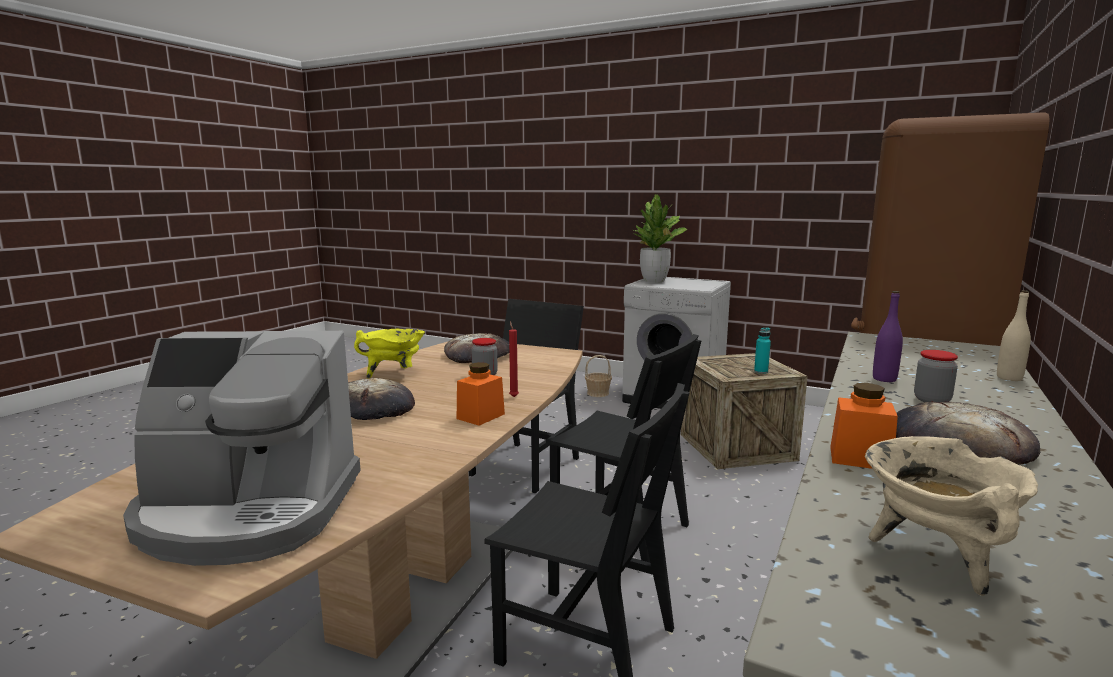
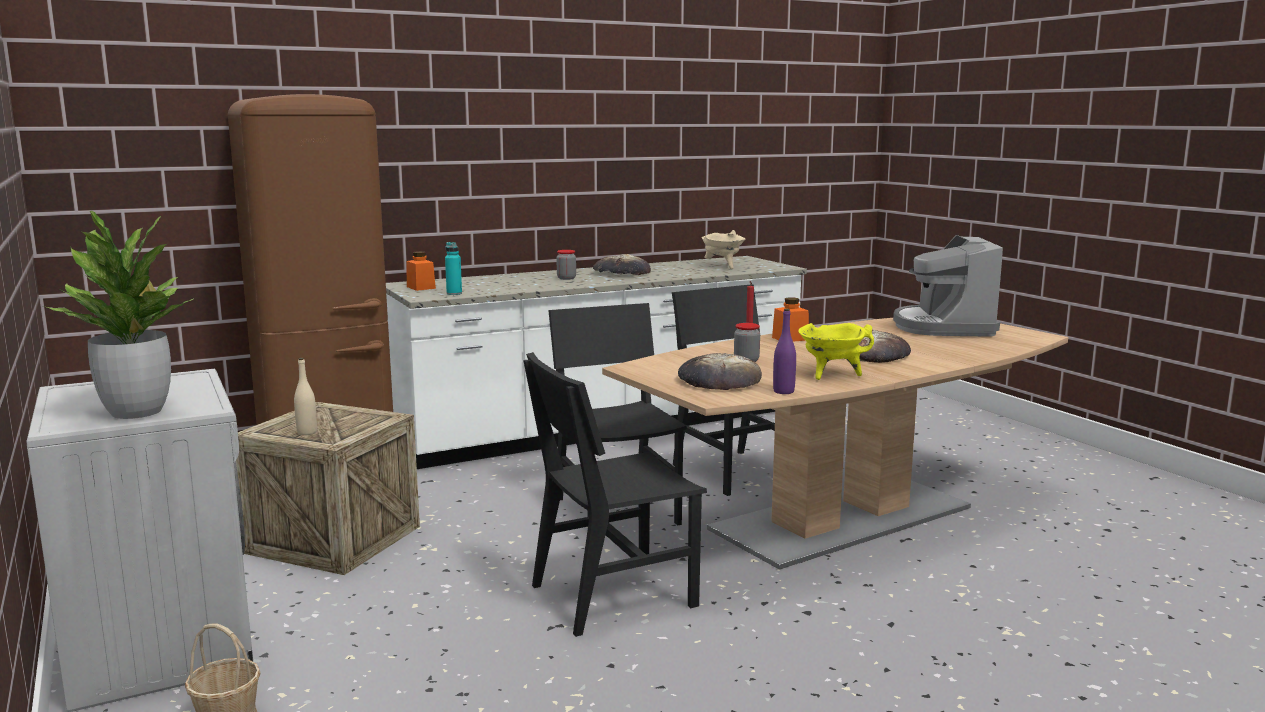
camera: 145 degrees left, 0 degrees up
coffee machine [123,331,361,566] -> coffee machine turned 120 degrees counterclockwise [893,235,1003,337]
turquoise bottle [754,327,771,374] -> turquoise bottle moved to [445,242,462,295]
orange jar [830,383,898,469] -> orange jar moved to [406,251,436,291]
purple bottle [873,291,903,382] -> purple bottle moved to [773,309,796,394]
beige bottle [997,290,1031,381] -> beige bottle moved to [294,358,317,435]

